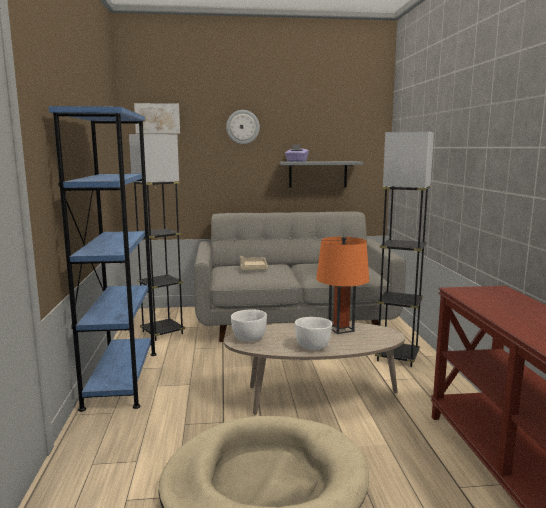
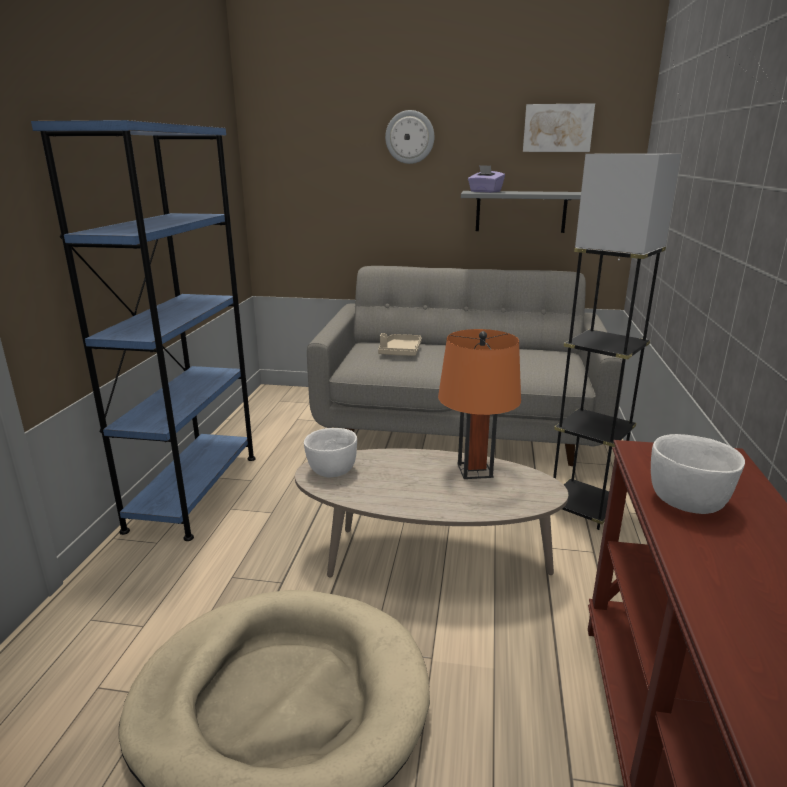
camera: 15 degrees right, 10 degrees up
grey floor lamp [129,134,185,341] -> none
picture [134,103,180,134] -> picture moved to [523,103,595,152]
white bowl [295,317,332,350] -> white bowl moved to [651,434,745,514]

